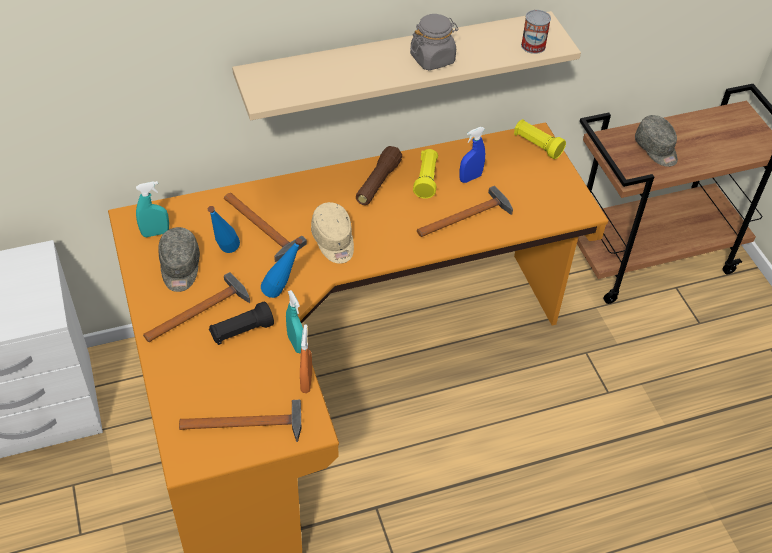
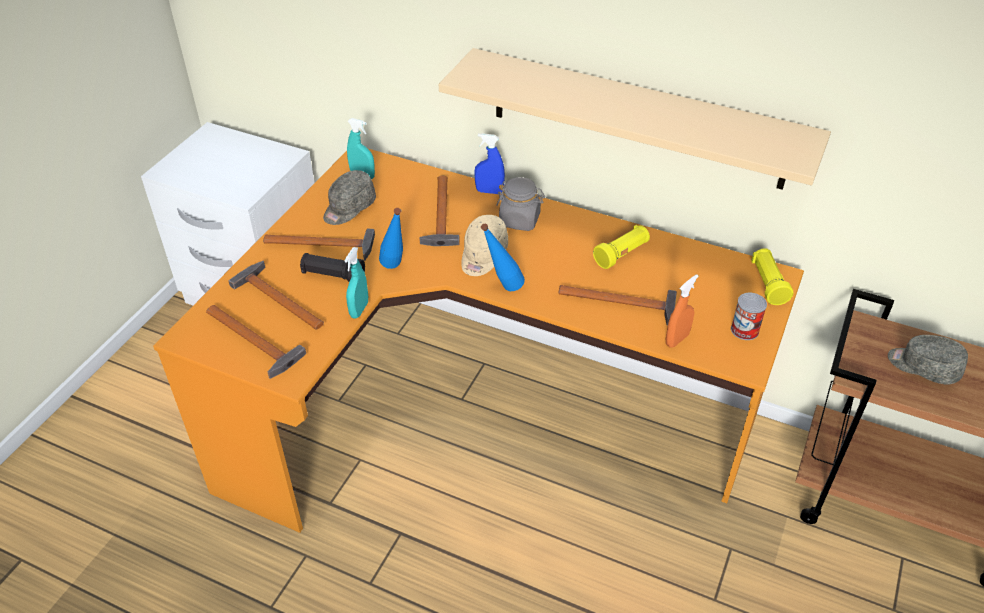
camera: 45 degrees right, 5 degrees down
blue bottle [208,206,240,253] -> blue bottle moved to [481,224,525,291]
orange spray bottle [300,325,312,393] -> orange spray bottle moved to [666,274,698,348]
brown flashlight [356,146,402,205] -> none
grey jar [410,14,459,70] -> grey jar moved to [496,177,545,231]
blue spray bottle [459,127,485,183] -> blue spray bottle moved to [474,133,505,194]
can [521,10,551,54] -> can moved to [731,293,767,340]
grey cap [635,115,678,167] -> grey cap turned 105 degrees clockwise [888,335,968,384]
none -> hammer [228,261,324,330]

